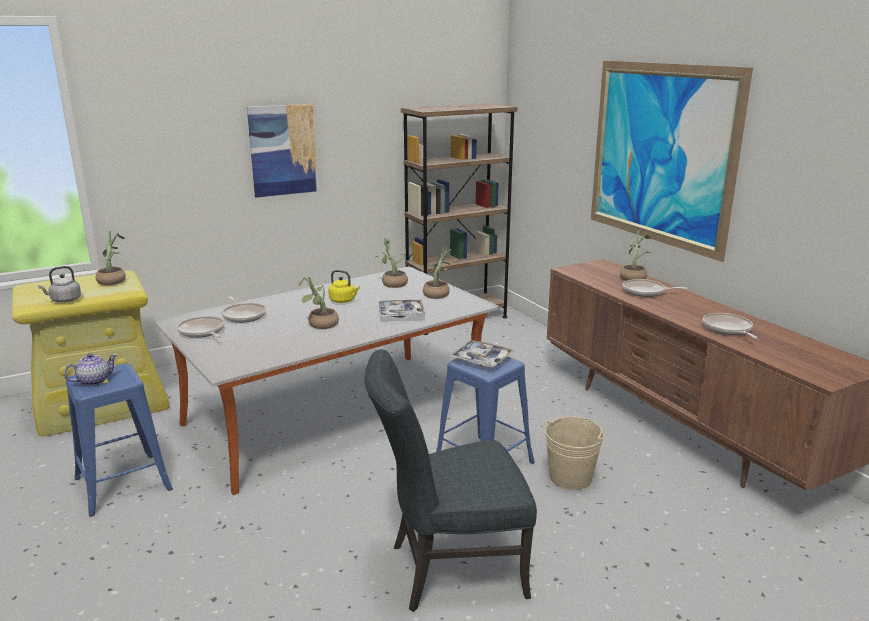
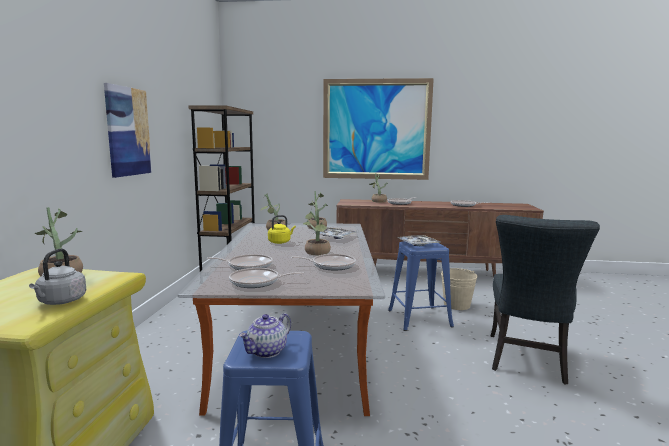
camera: 55 degrees left, 10 degrees down
teapot [64,353,117,386] -> teapot turned 135 degrees counterclockwise [239,313,291,358]
none -> frying pan [291,254,356,270]

